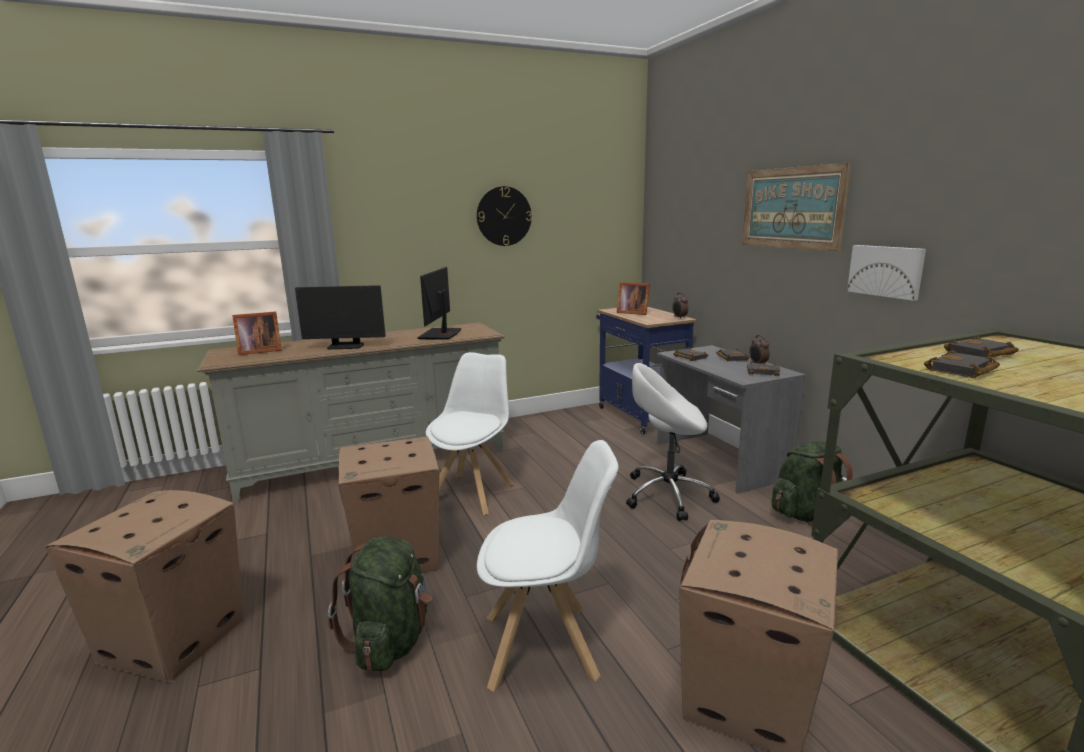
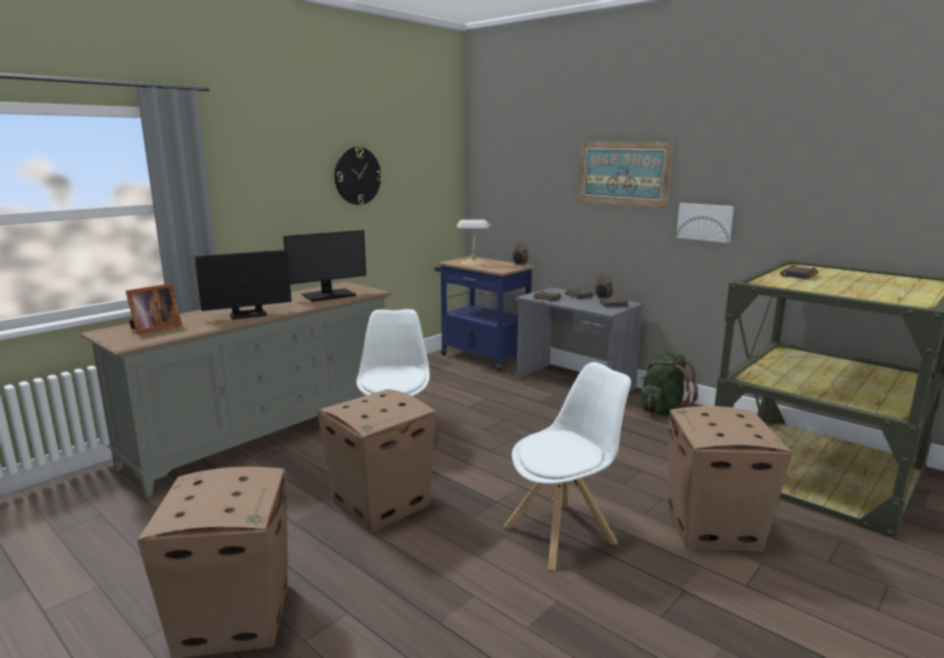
camera: 25 degrees left, 0 degrees up
green backpack [328,537,432,672] -> none
monitor [417,267,461,340] -> monitor turned 105 degrees counterclockwise [283,230,366,302]
picture frame [616,282,650,315] -> table lamp [456,220,491,266]
white office chair [626,363,720,521] -> none
black book [924,350,1000,378] -> none

